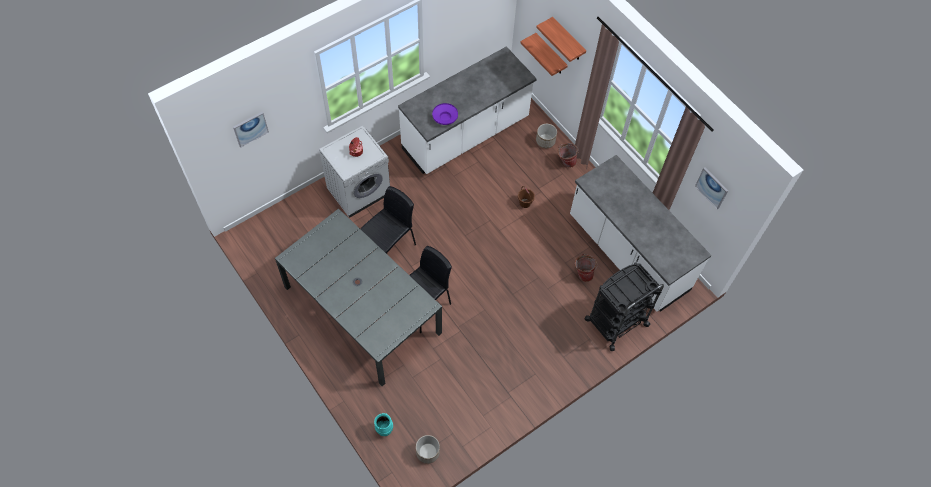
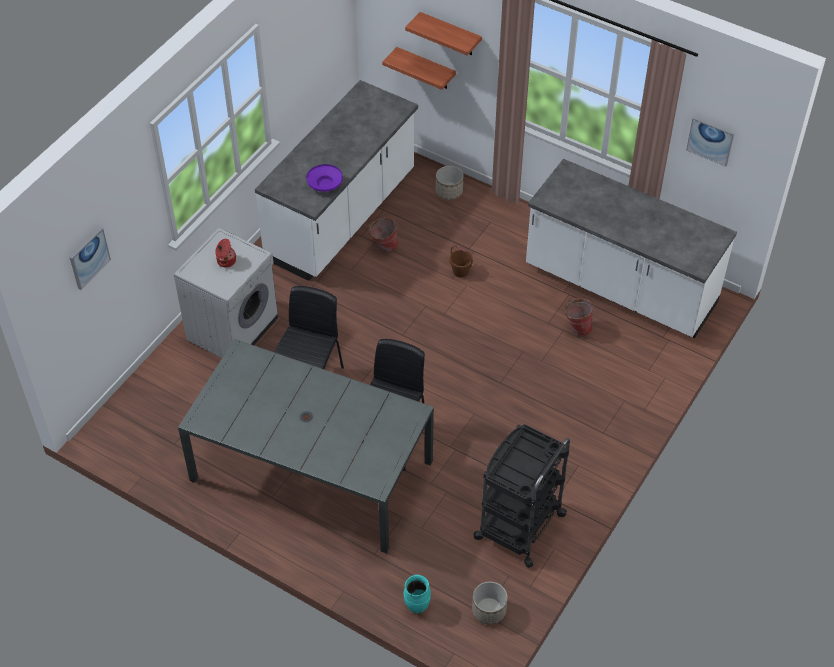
camera: 20 degrees left, 10 degrees down
bucket [558,143,579,168] -> bucket moved to [368,217,398,253]
black cart [585,262,664,351] -> black cart moved to [474,424,570,568]

